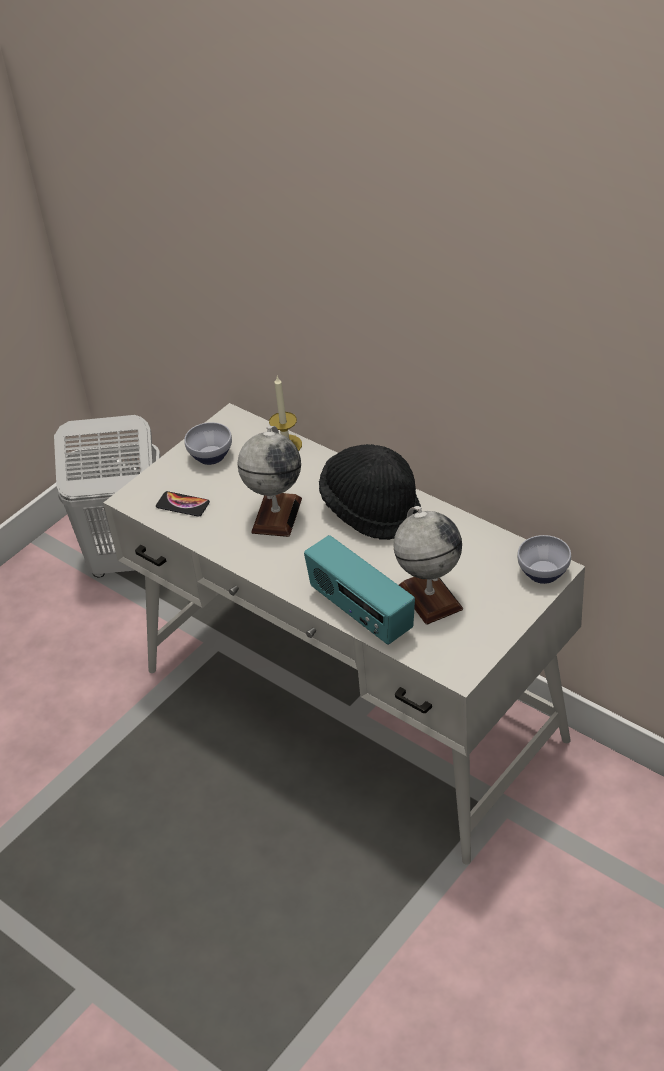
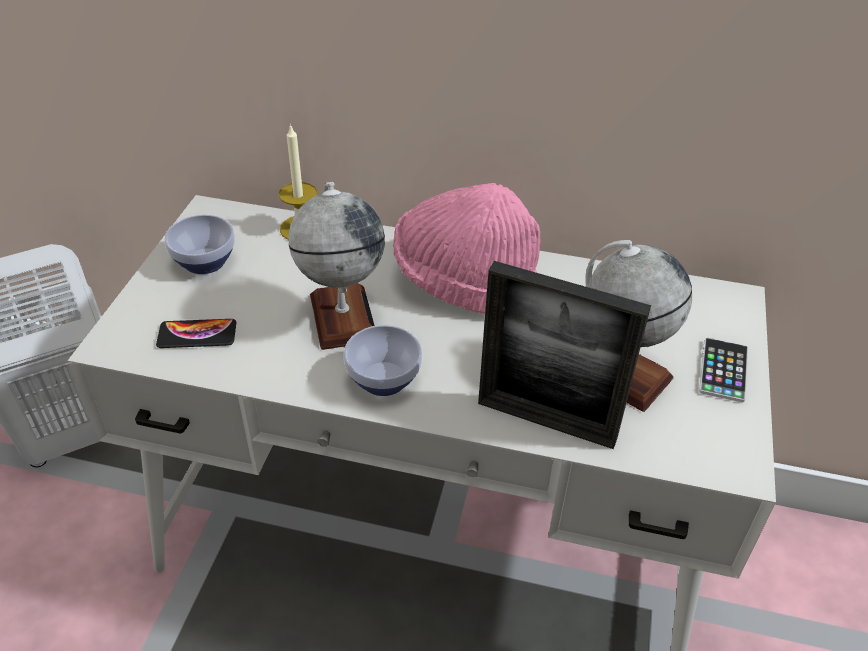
camera: 30 degrees left, 0 degrees up
radio [304,535,415,645] -> picture frame [478,261,651,449]
black hat [319,444,421,540] -> pink hat [393,183,540,314]
bowl [517,535,571,584] -> bowl moved to [344,325,423,396]
none -> phone [699,338,748,402]

